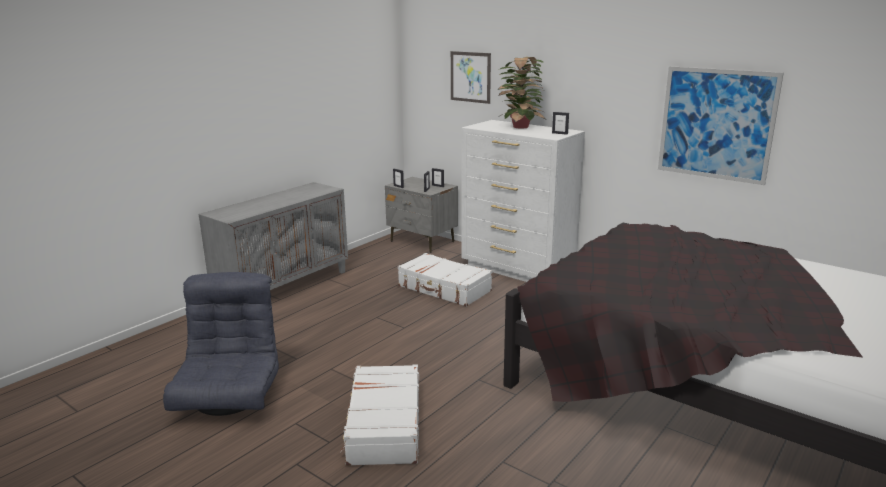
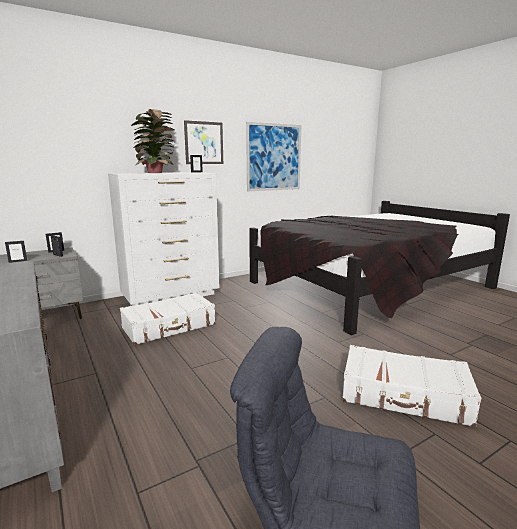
camera: 70 degrees left, 5 degrees down
picture [451,51,491,104] -> picture moved to [184,120,223,164]

